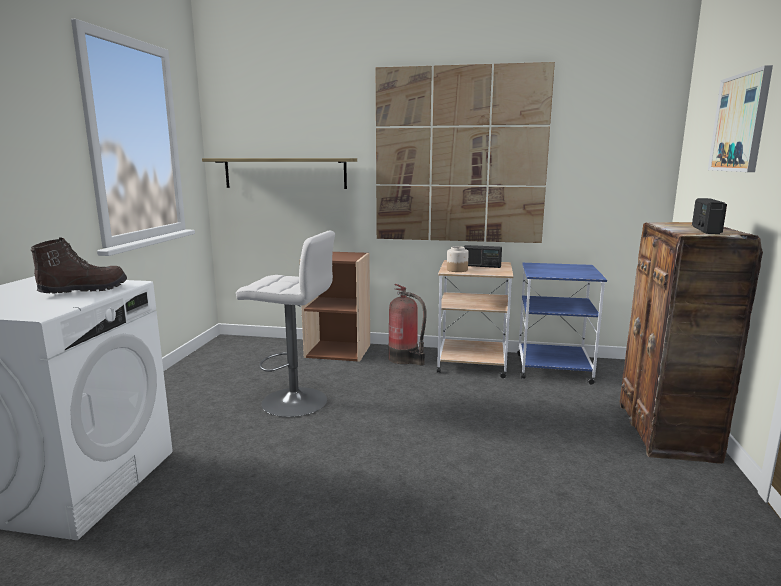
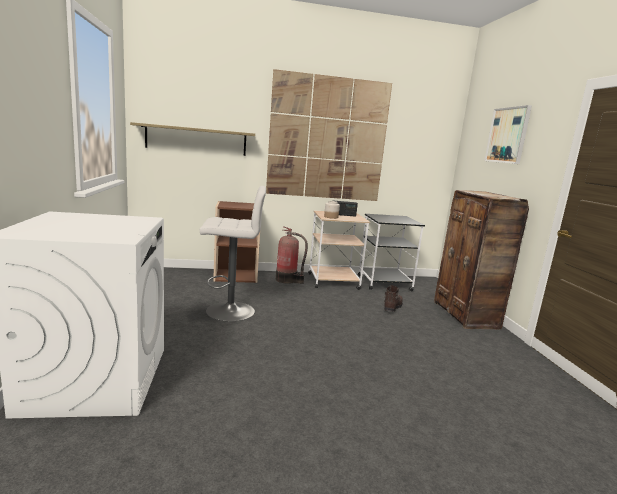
camera: 20 degrees left, 0 degrees up
brown boot [30,237,127,293] -> brown boot moved to [383,285,403,312]
blue cart [517,263,607,384] -> black cart [358,214,425,291]
radio [692,198,727,234] -> none

